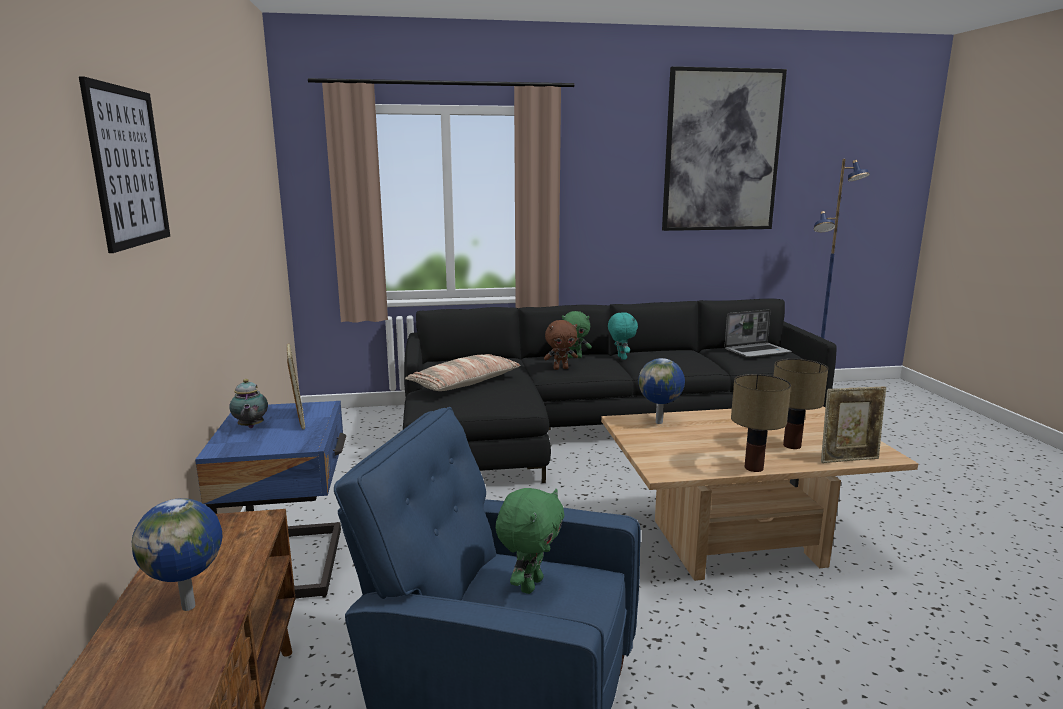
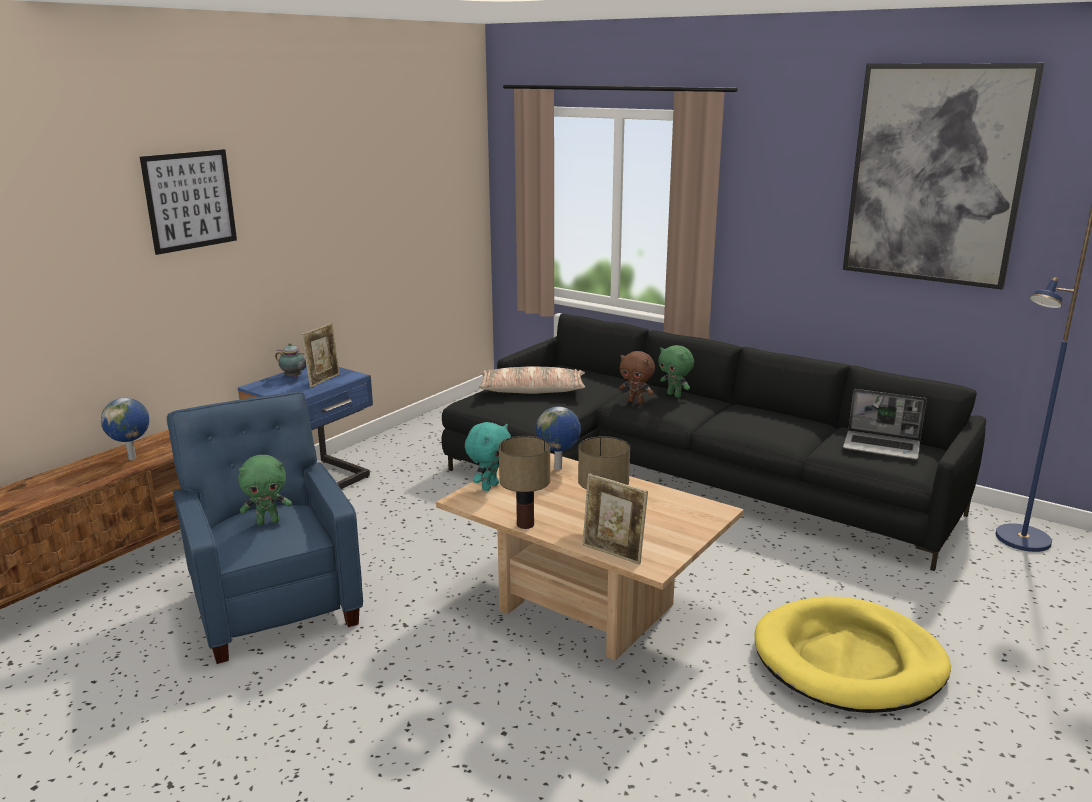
camera: 45 degrees right, 5 degrees up
teapot [229,379,268,428] -> teapot turned 90 degrees counterclockwise [275,343,306,378]
turquoise plush toy [608,312,638,360] -> turquoise plush toy moved to [465,422,511,491]
none -> yellow dog bed [754,596,951,713]

